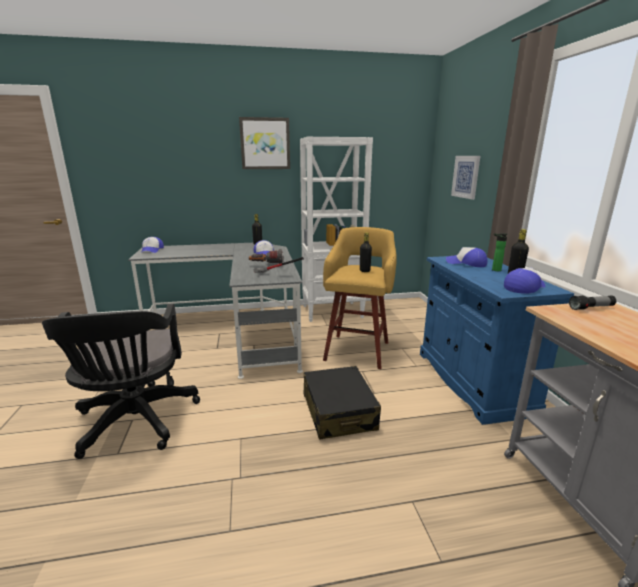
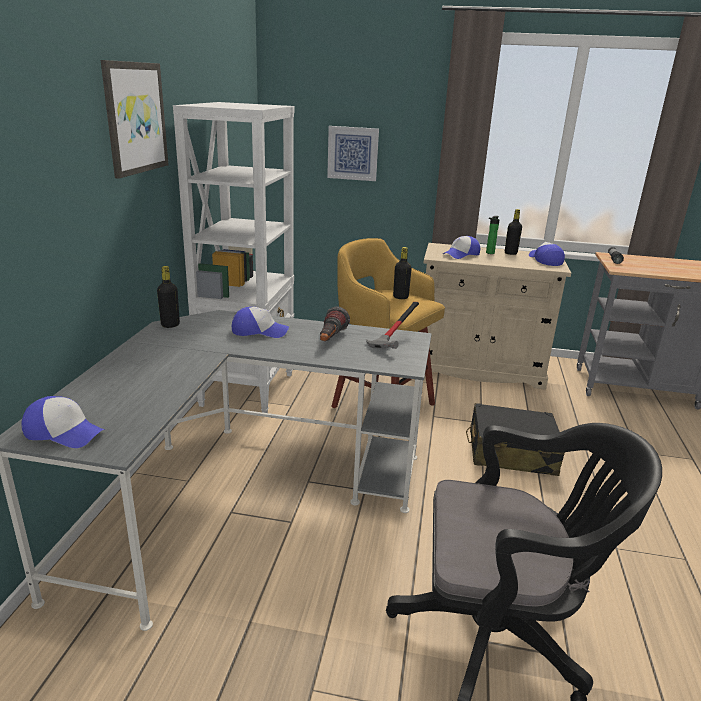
camera: 70 degrees left, 5 degrees up
blue cabinet [420,256,574,425] -> beige cabinet [423,243,571,390]

